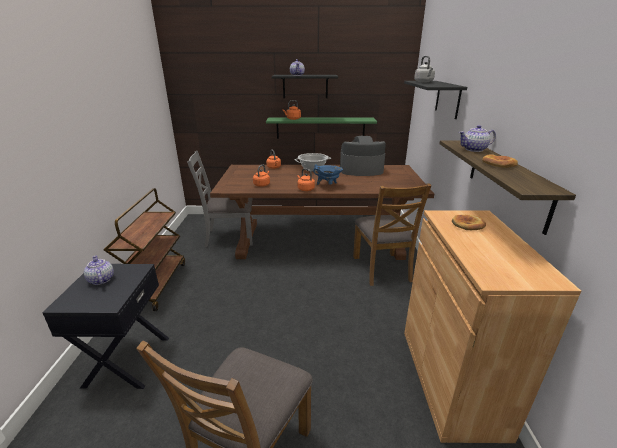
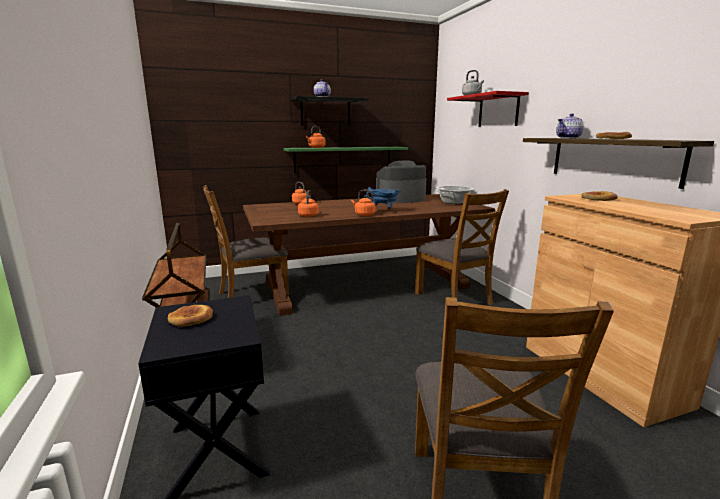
camera: 20 degrees left, 10 degrees down
teapot [84,255,114,285] -> bread [168,305,213,327]
grey chair [187,151,253,247] -> brown chair [203,185,289,298]
cooking pot [295,153,331,171] -> cooking pot moved to [436,186,473,204]
black shelf [404,81,467,119] -> red shelf [447,91,529,127]

